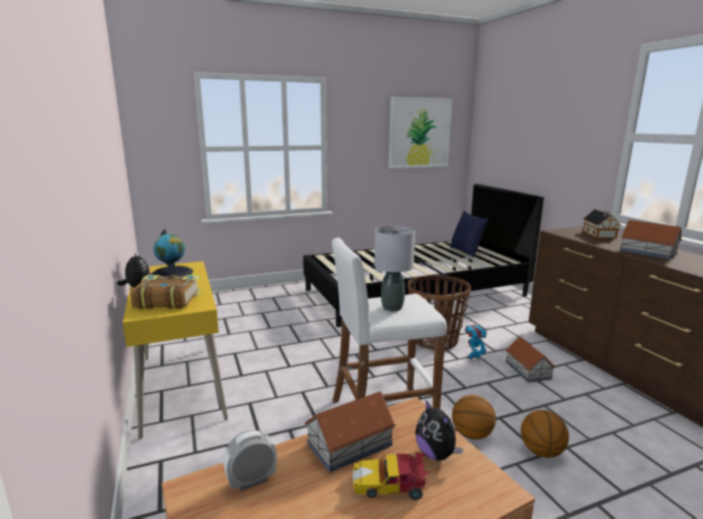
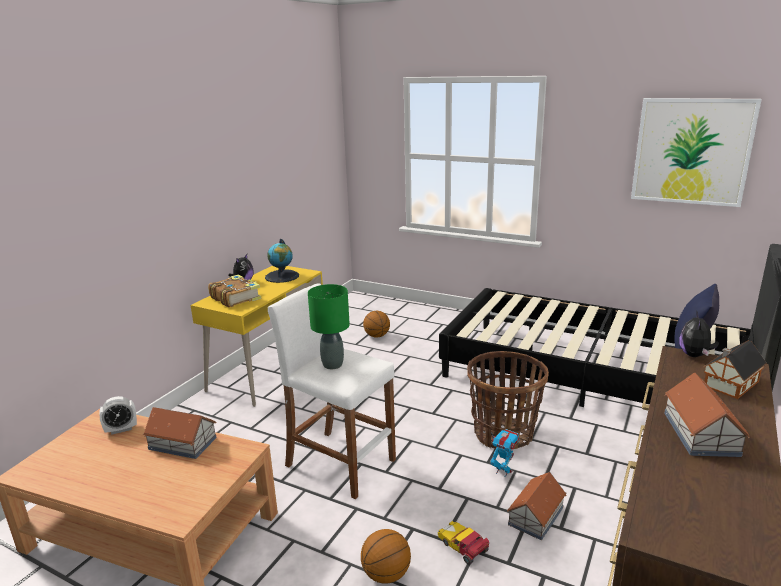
camera: 50 degrees right, 5 degrees up
alarm clock [223,430,277,491] -> alarm clock turned 135 degrees clockwise [100,396,137,435]
toy car [353,452,431,500] -> toy car moved to [438,521,489,565]
grey table lamp [374,226,415,311] -> green table lamp [308,284,350,369]
plush toy [415,399,463,461] -> plush toy moved to [679,312,719,357]
basketball [452,395,496,440] -> basketball moved to [363,311,390,337]

